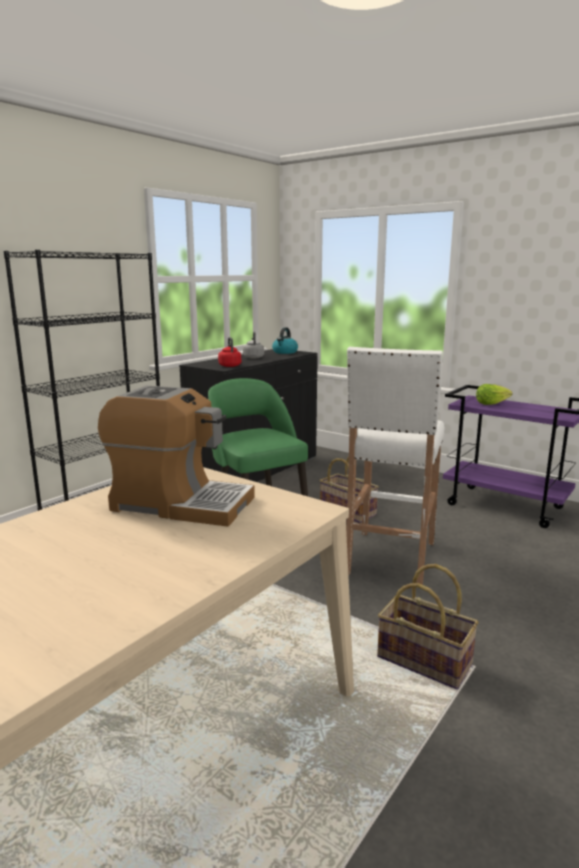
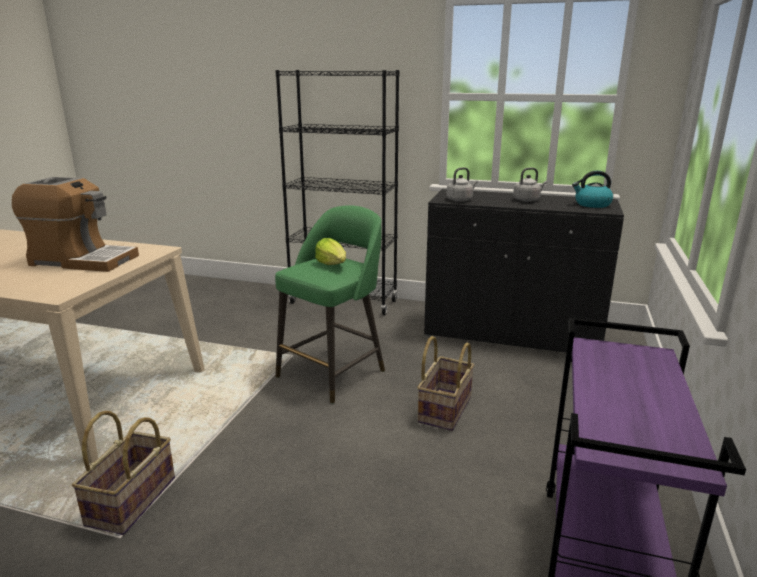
camera: 70 degrees right, 5 degrees up
coffee machine [98,386,255,527] -> coffee machine turned 75 degrees counterclockwise [12,177,139,272]
red kettle [218,337,241,367] -> grey kettle [446,167,478,202]
white stool [346,347,445,585] -> none
lettuce [476,384,513,405] -> lettuce moved to [315,238,346,265]

